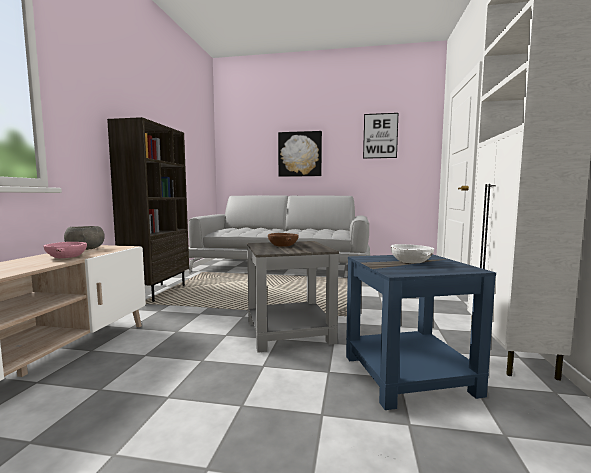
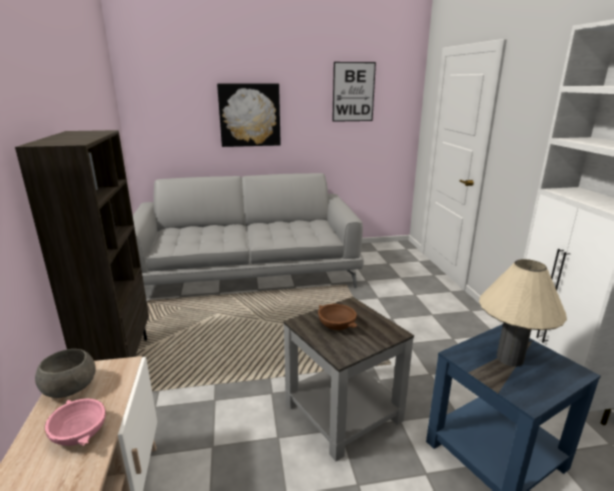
camera: 20 degrees left, 15 degrees up
white bowl [390,244,434,263] -> beige table lamp [479,259,567,367]

